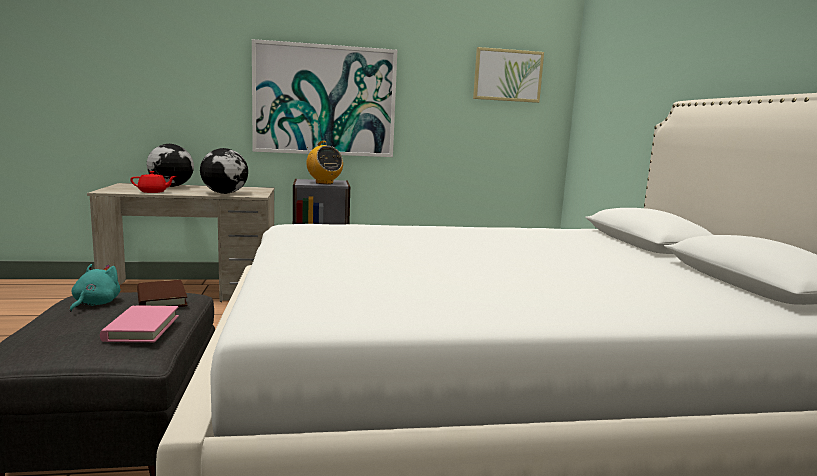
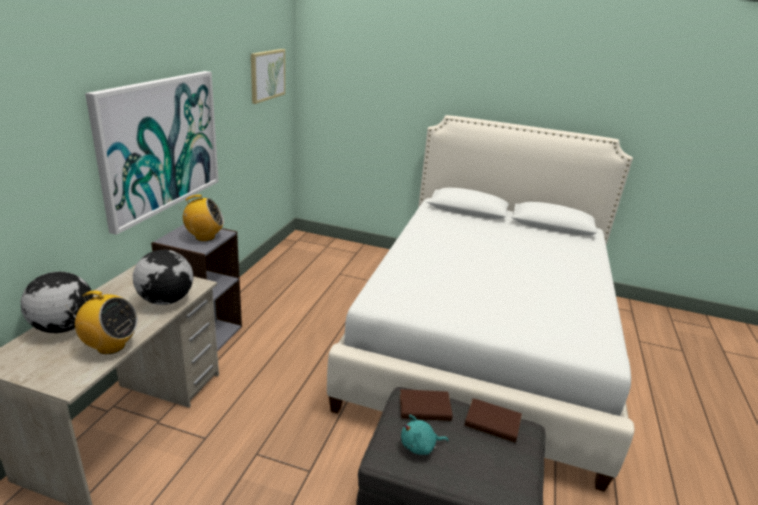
camera: 65 degrees left, 15 degrees up
turquoise plush toy [70,264,120,312] -> turquoise plush toy turned 45 degrees counterclockwise [401,415,449,455]
pink book [100,305,179,342] -> brown book [465,398,522,443]
red teapot [130,171,176,193] -> radio [66,291,138,354]

